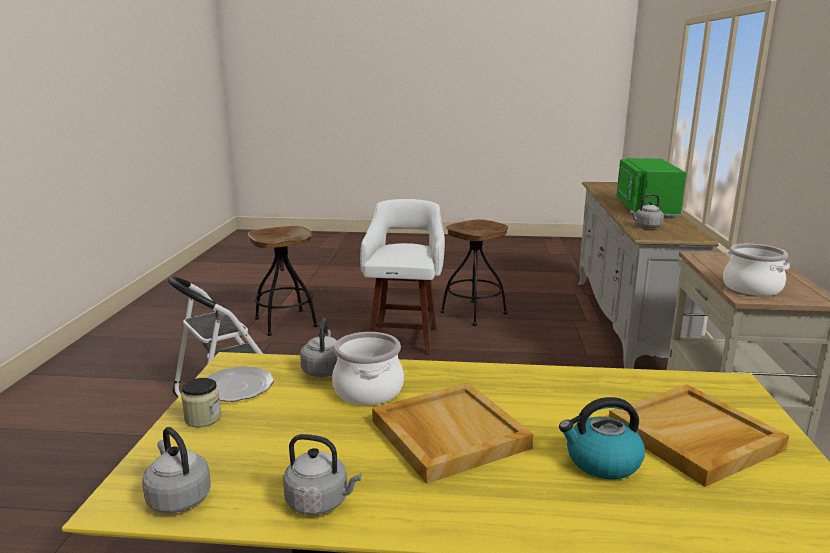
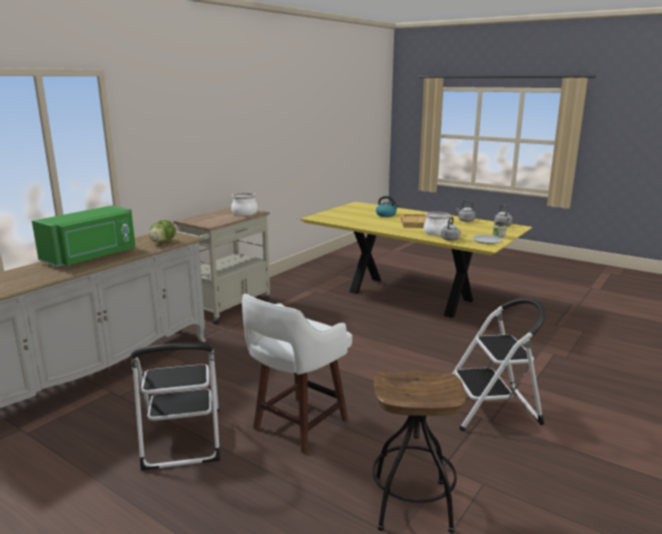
camera: 150 degrees left, 0 degrees up
brown stool [440,219,508,326] -> step ladder [131,343,220,471]
beige tray [609,384,789,487] -> none
grey kettle [630,194,664,229] -> lettuce [149,220,176,243]

